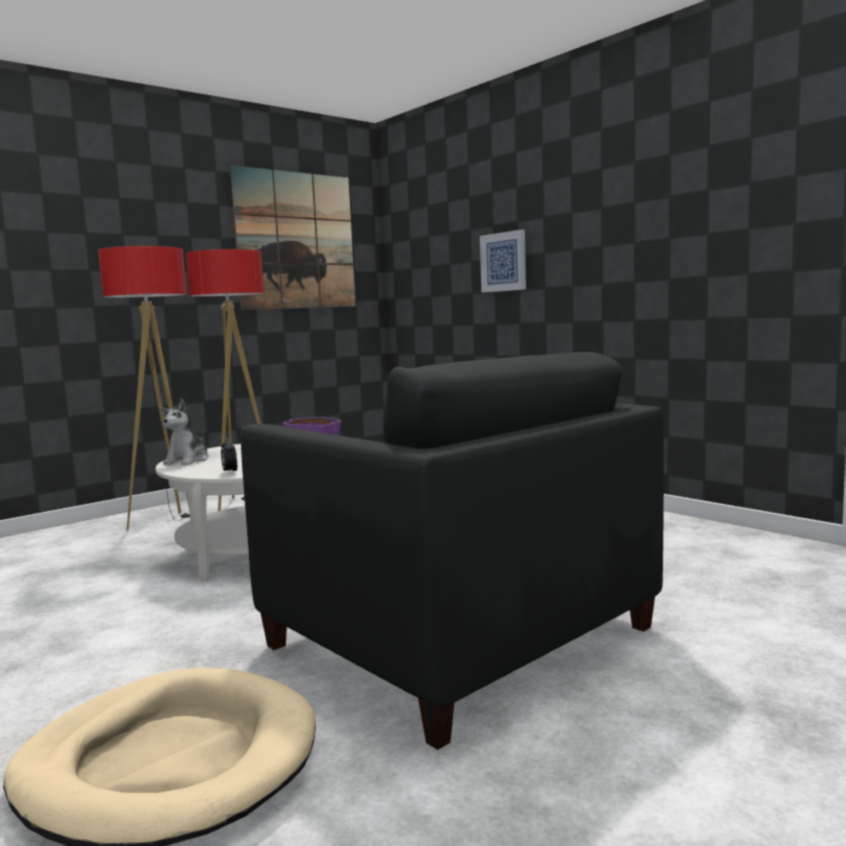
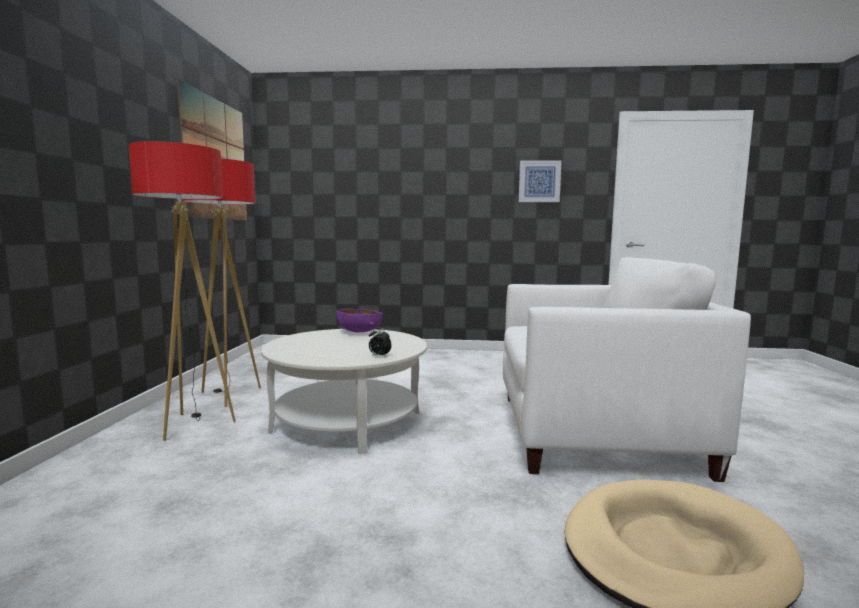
camera: 45 degrees left, 0 degrees up
plush toy [161,399,209,465] -> none
black armchair [241,352,664,750] -> white armchair [503,257,751,482]
picture [480,229,526,293] -> picture moved to [519,161,562,202]

